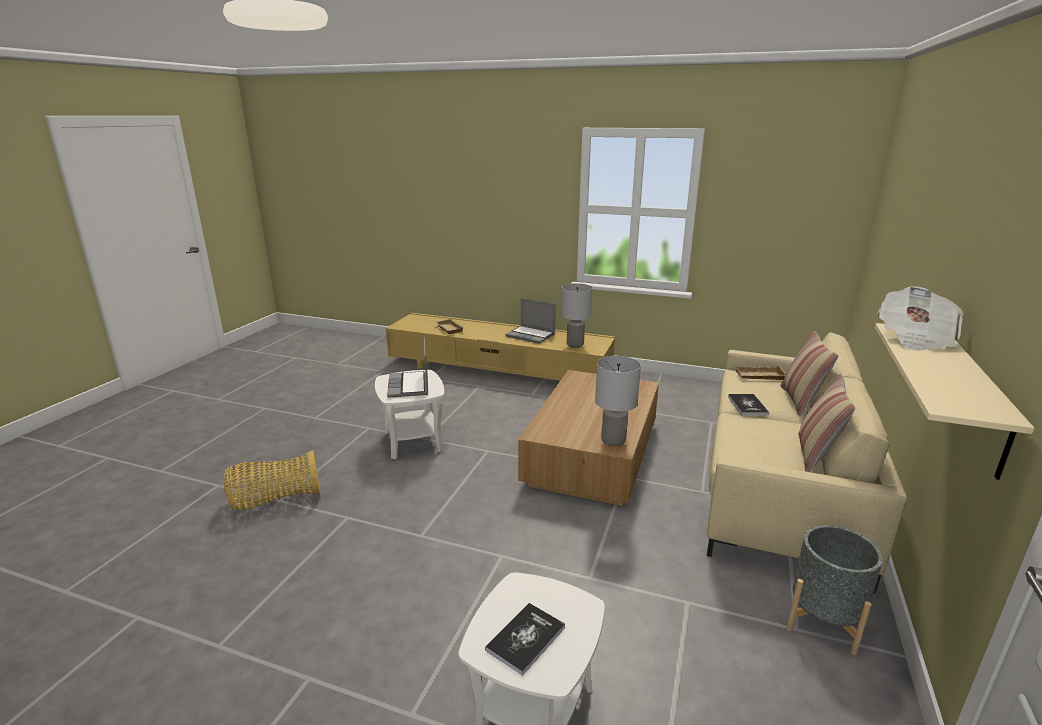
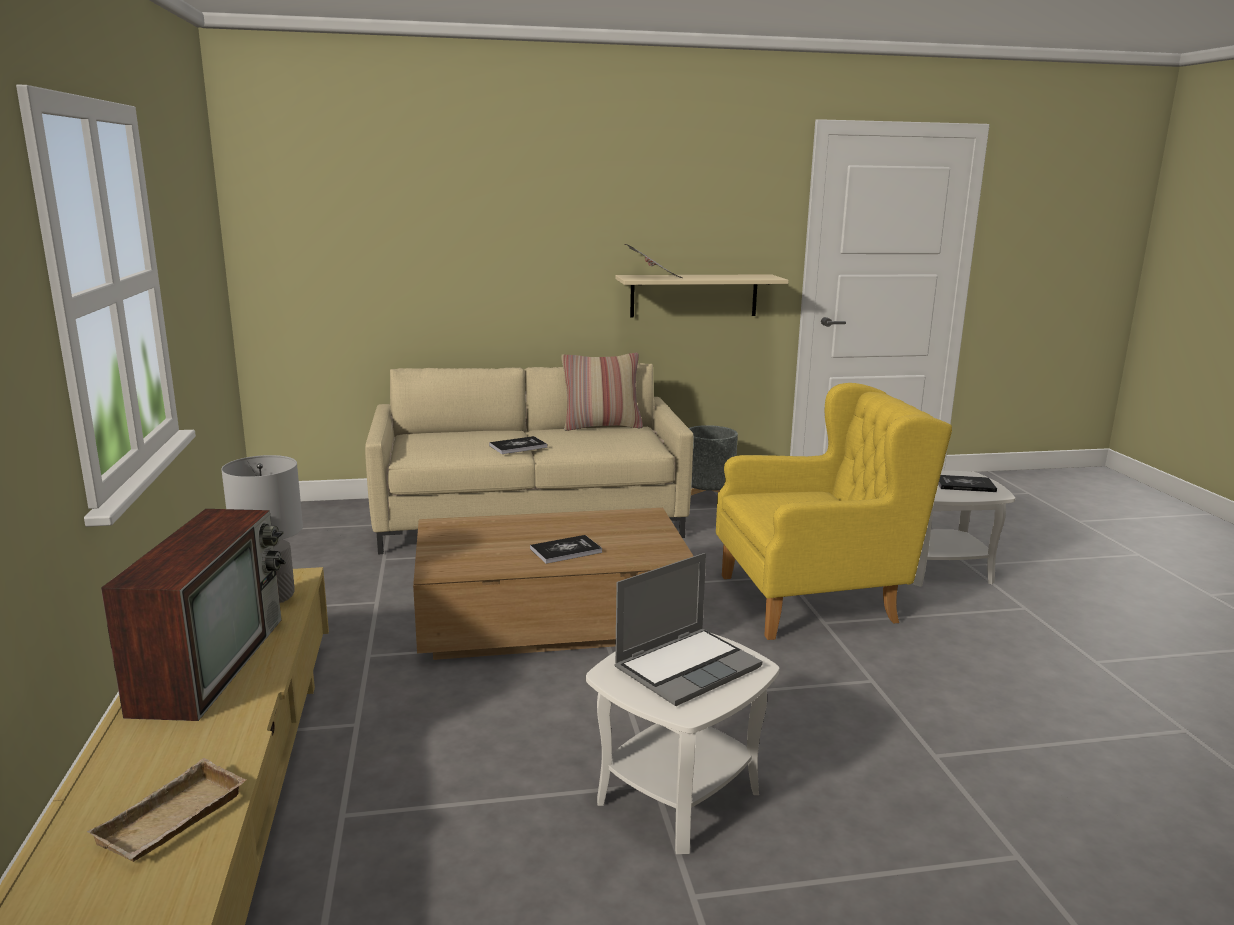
camera: 120 degrees left, 5 degrees down
basket [224,450,320,510] -> none
laptop [505,298,556,344] -> television [101,509,286,721]
grey table lamp [595,356,641,447] -> none
beige tray [735,366,786,380] -> none
pillow [780,331,838,416] -> none
none -> book [530,535,602,564]
none -> yellow armchair [716,383,952,640]

